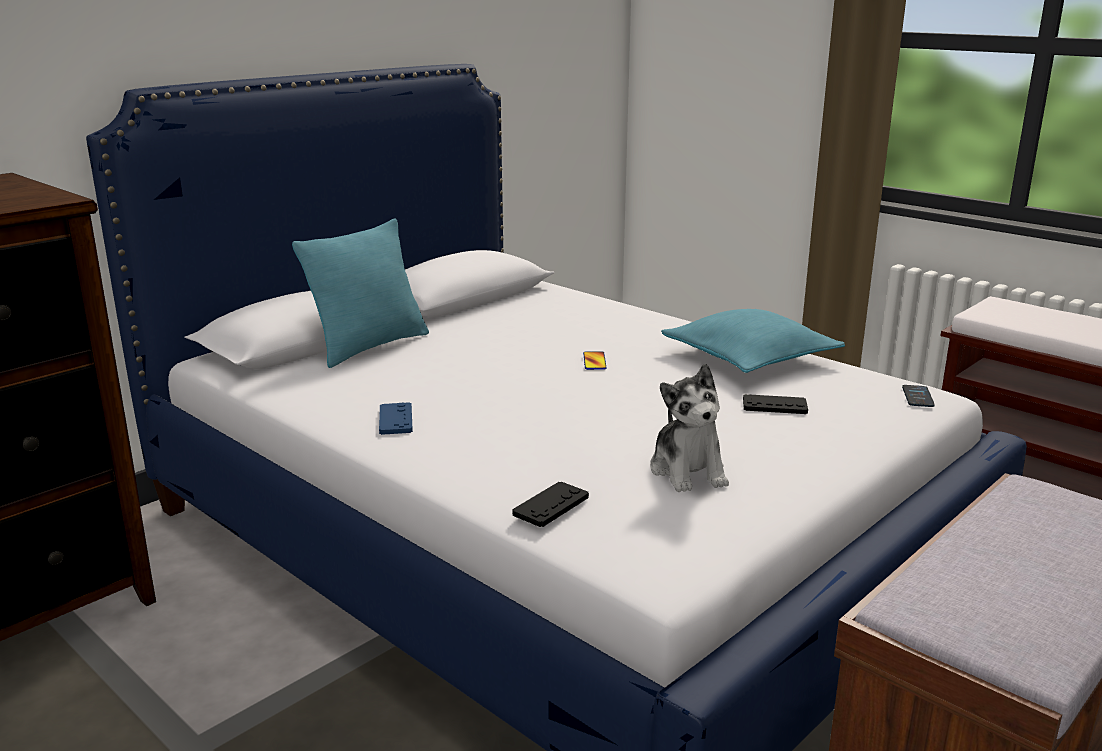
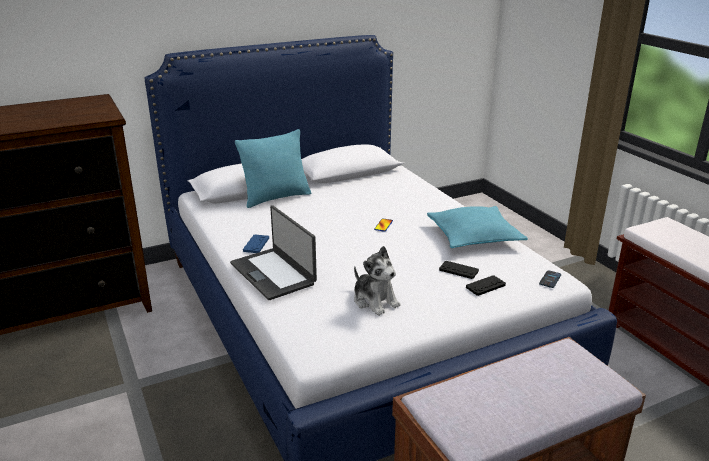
camera: 20 degrees right, 5 degrees up
black game controller [512,482,589,527] -> black game controller moved to [466,275,506,296]
plush toy [650,364,729,492] -> plush toy turned 45 degrees counterclockwise [354,246,400,316]
none -> laptop [230,205,317,300]

